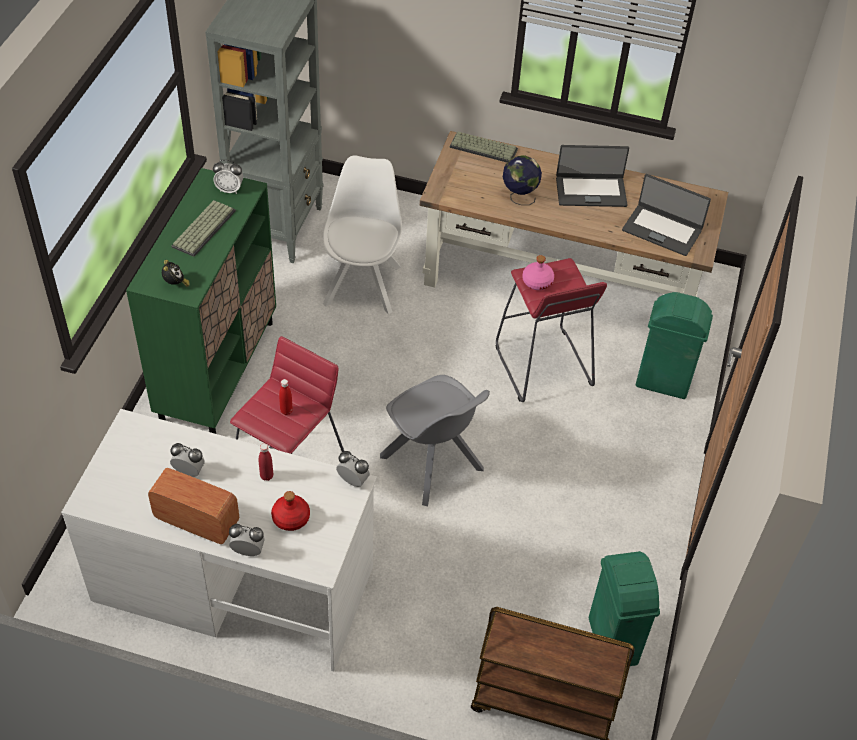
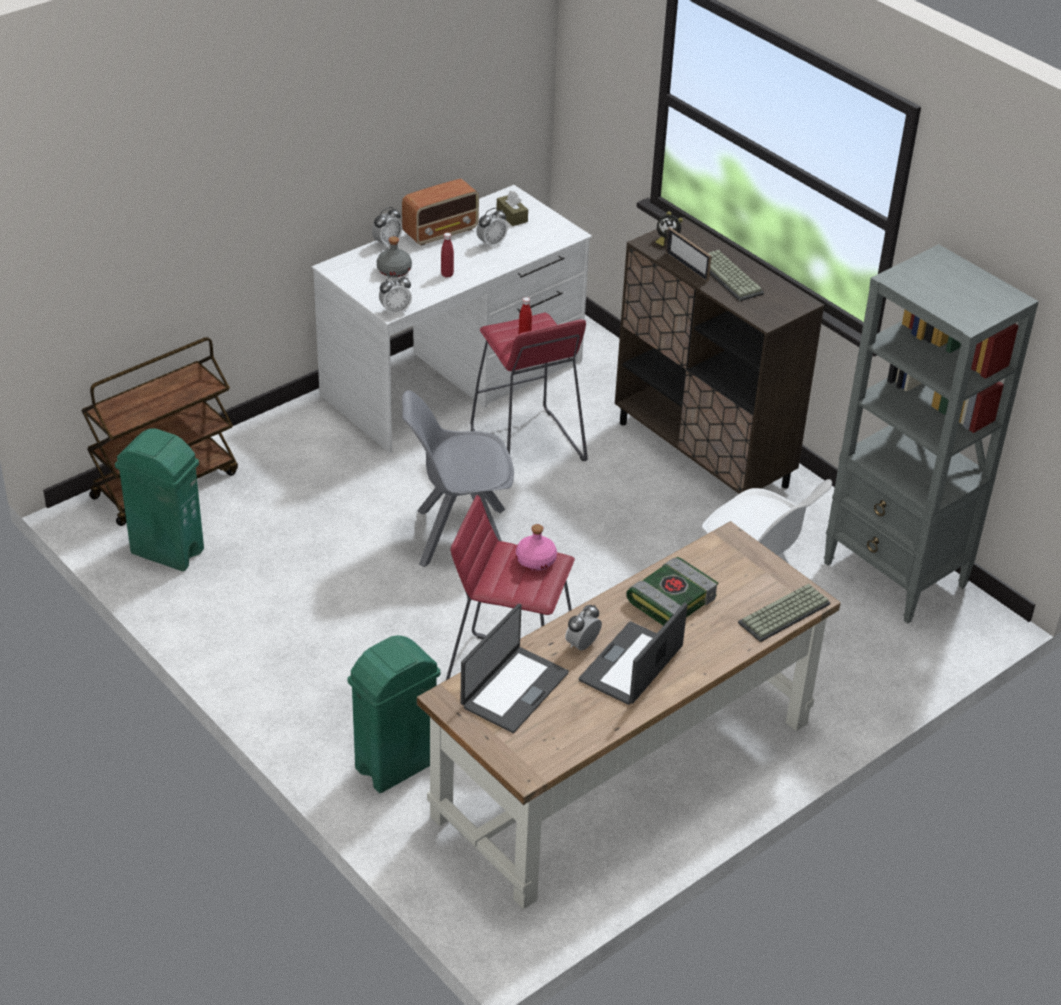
camera: 125 degrees right, 10 degrees down
green cabinet [126,168,276,434] -> brown cabinet [615,217,824,494]
alarm clock [213,160,243,194] -> alarm clock moved to [565,605,602,650]
red bottle [271,491,310,531] -> grey bottle [377,236,412,277]
globe [503,155,542,205] -> book [626,557,718,626]
laptop [622,174,711,256] -> laptop turned 150 degrees clockwise [460,604,569,733]
none -> brown tissue box [496,191,528,226]
none -> picture frame [666,227,712,282]

